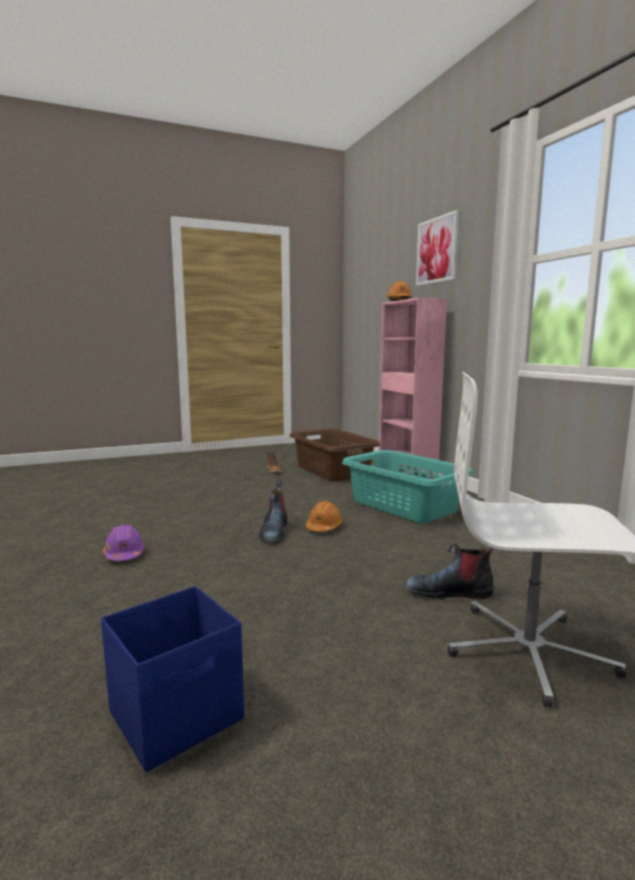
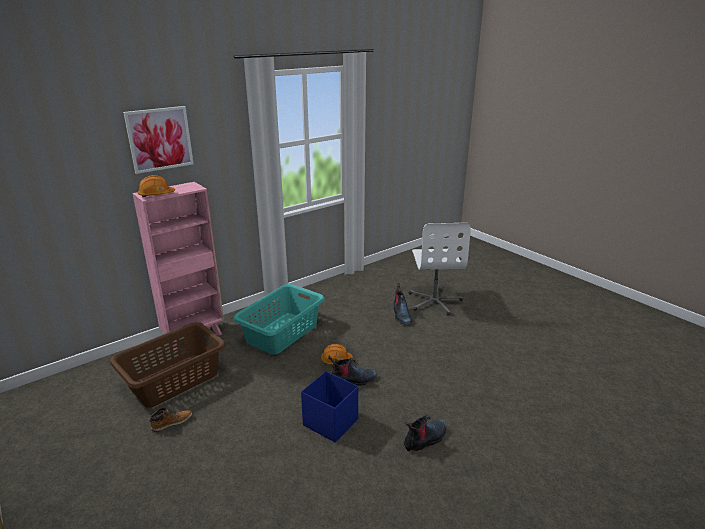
camera: 105 degrees left, 15 degrees up
blue storage box [101,586,244,772] -> blue storage box moved to [301,371,358,443]
purple hard hat [103,524,145,561] -> boot [404,415,447,452]

